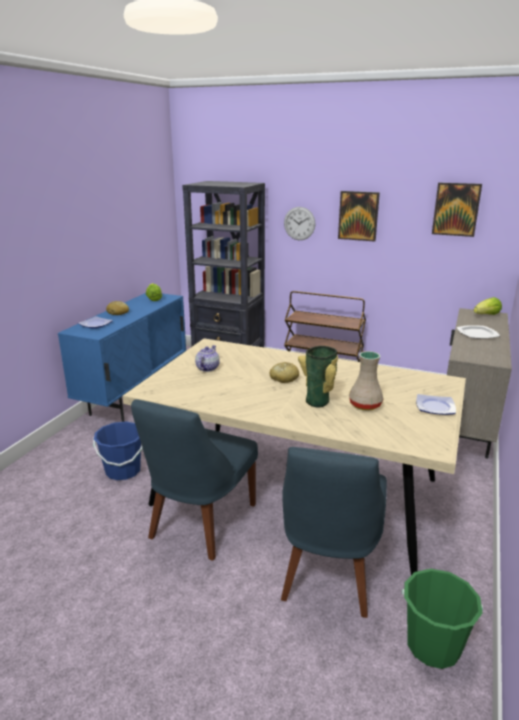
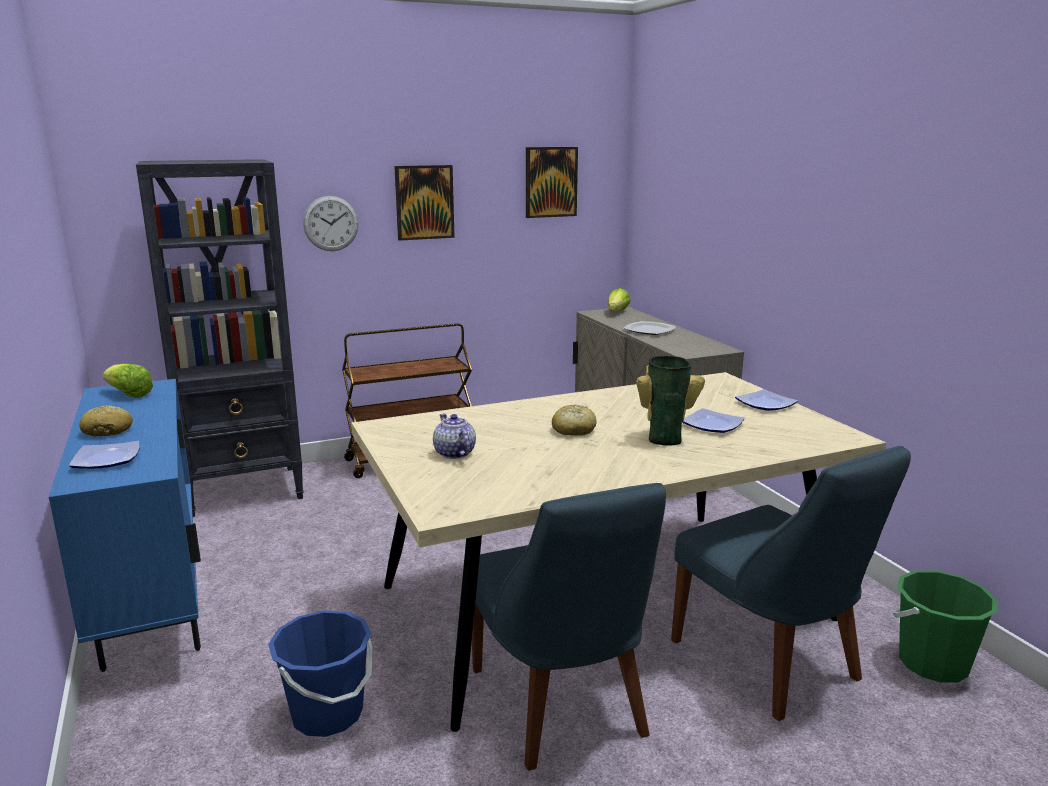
camera: 45 degrees left, 5 degrees down
beige vase [349,351,384,410] -> plate [682,408,745,433]

